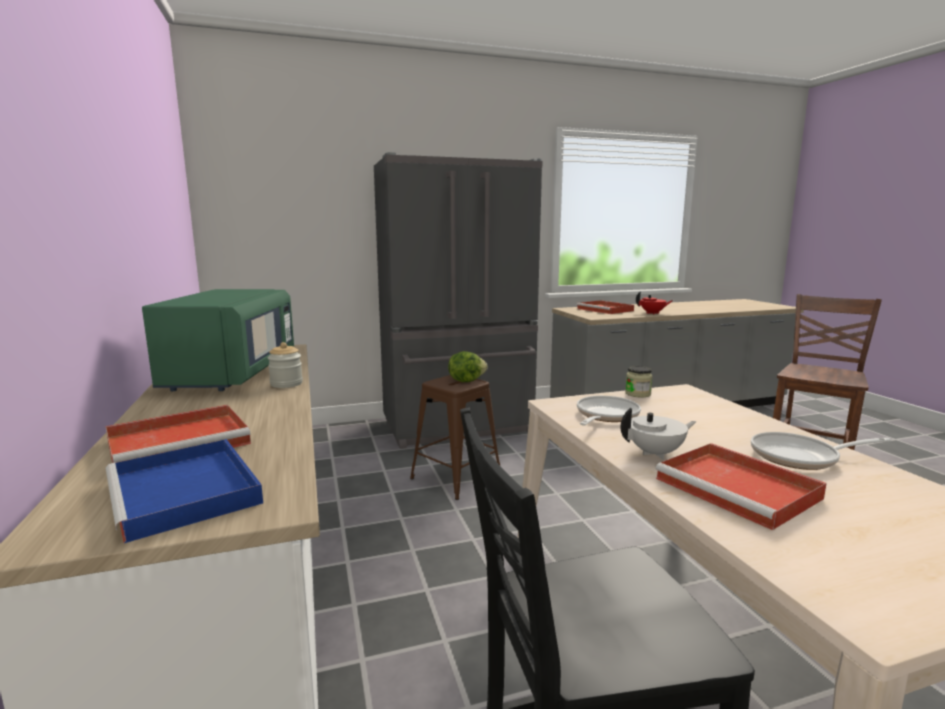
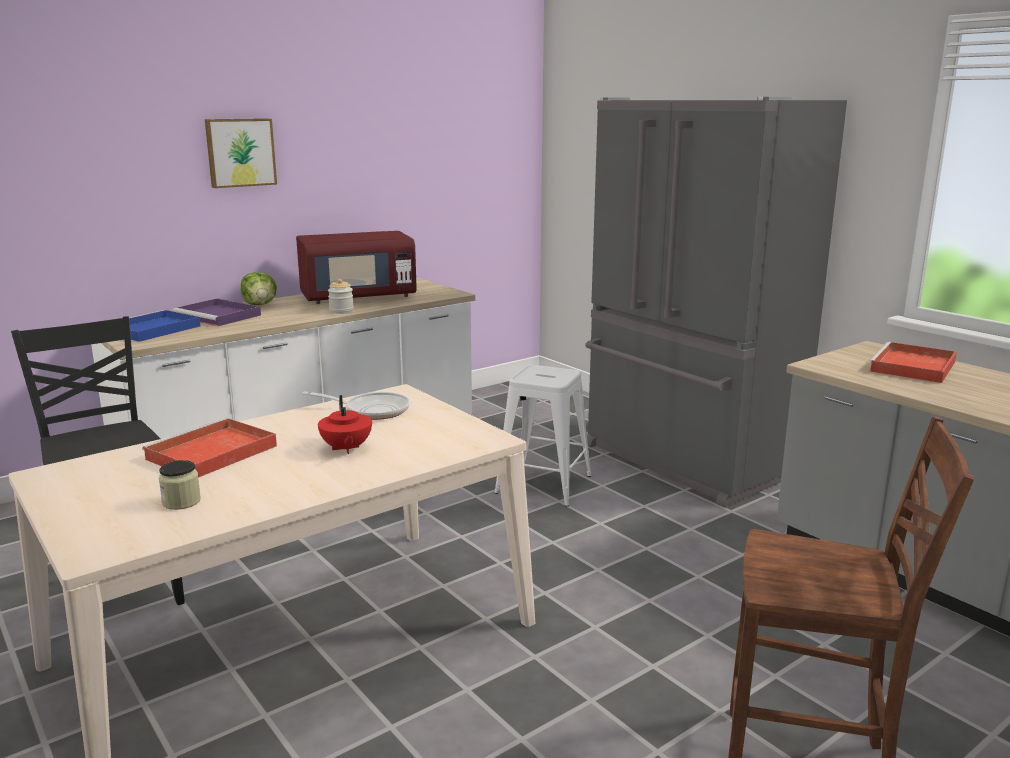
camera: 70 degrees right, 5 degrees up
red tray [105,405,251,463] -> purple tray [173,298,261,326]
green microwave [142,289,294,391] -> red microwave [296,231,417,304]
brown stool [410,375,500,500] -> white stool [494,365,591,506]
lettuce [448,351,488,382] -> lettuce moved to [241,272,277,305]
white teapot [620,408,696,460] -> none
jar [625,366,653,398] -> jar moved to [159,460,201,510]
red teapot [636,291,672,314] -> red teapot moved to [318,395,372,454]
frying pan [751,432,891,470] -> none
none -> picture [205,118,277,188]

